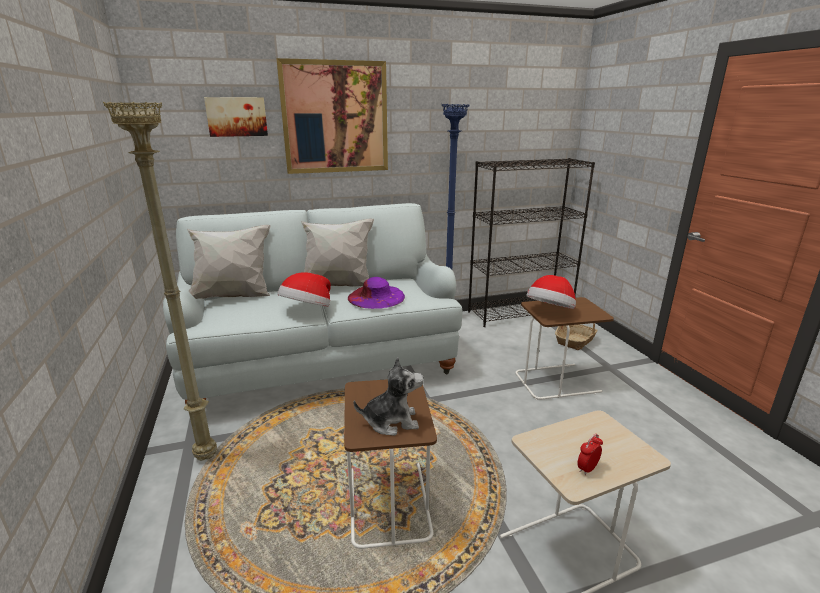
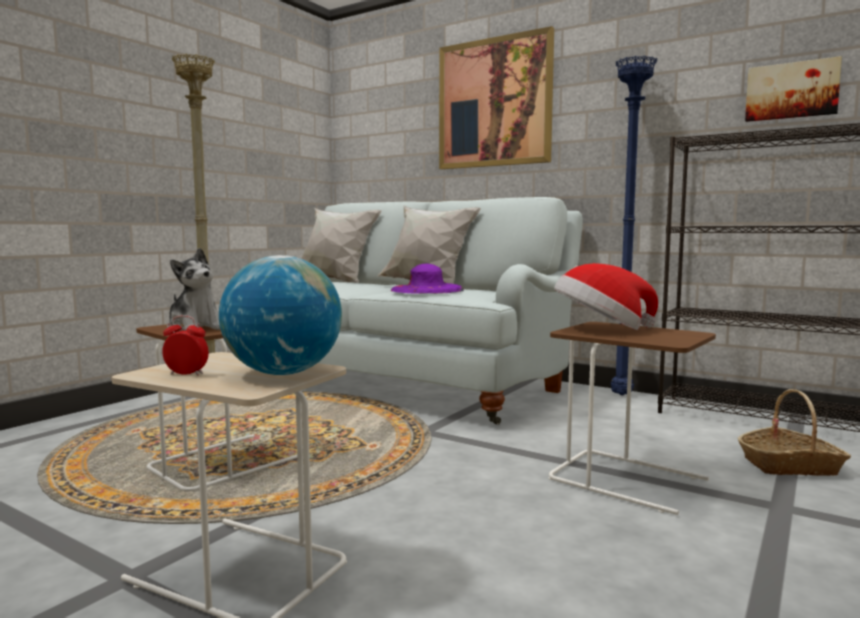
camera: 50 degrees right, 15 degrees down
picture [204,97,268,137] -> picture moved to [745,56,842,122]
hat [278,272,331,307] -> none
none -> globe [219,255,342,375]

